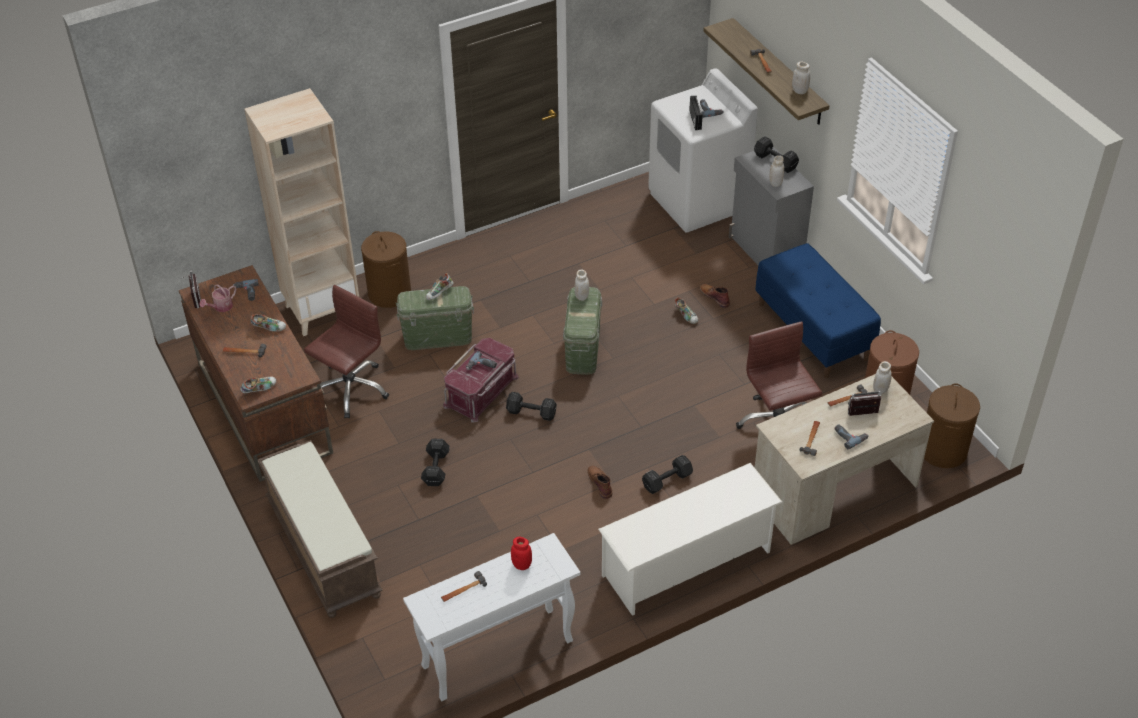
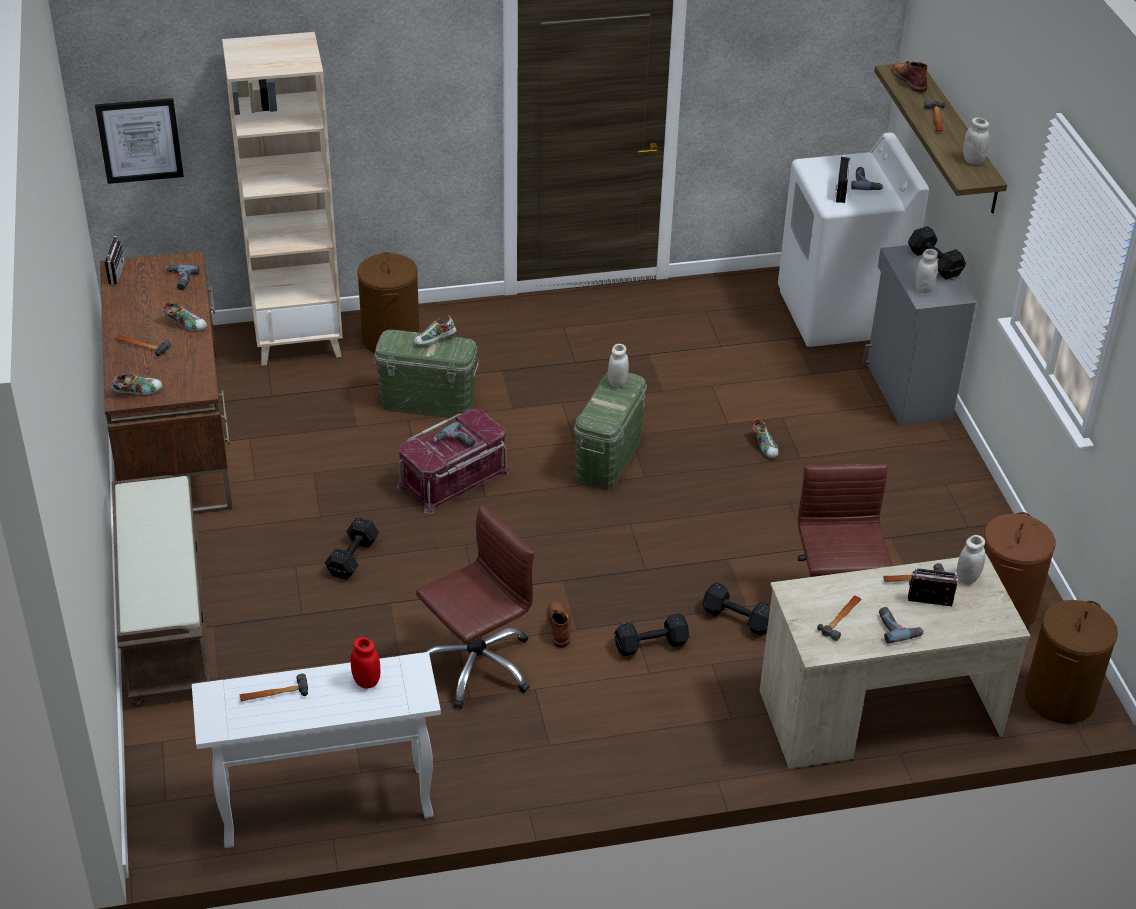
camera: 15 degrees right, 5 degrees down
watering can [199,284,237,312] -> none
brown office chair [304,285,389,418] -> brown office chair moved to [416,505,534,709]
black dumbbell [506,392,557,421] -> black dumbbell moved to [702,582,770,636]
white shoe rack [598,463,783,616] -> none
brown boot [700,284,730,308] -> brown boot moved to [892,61,928,92]
blue bench [755,243,881,378] -> none
none -> picture [95,98,184,184]

